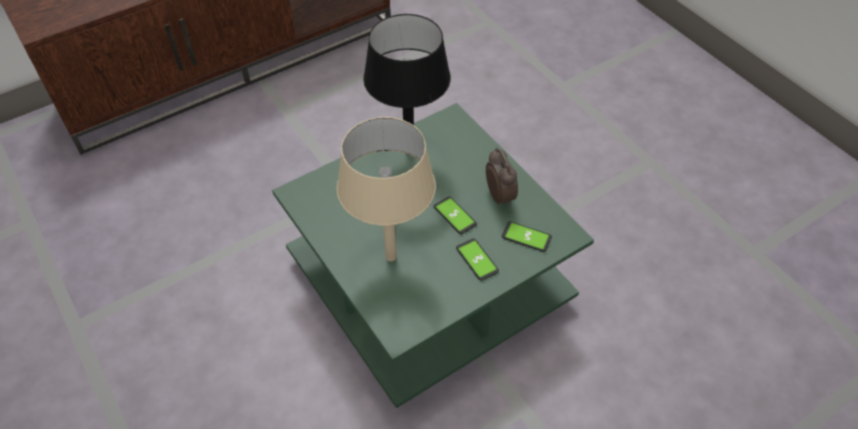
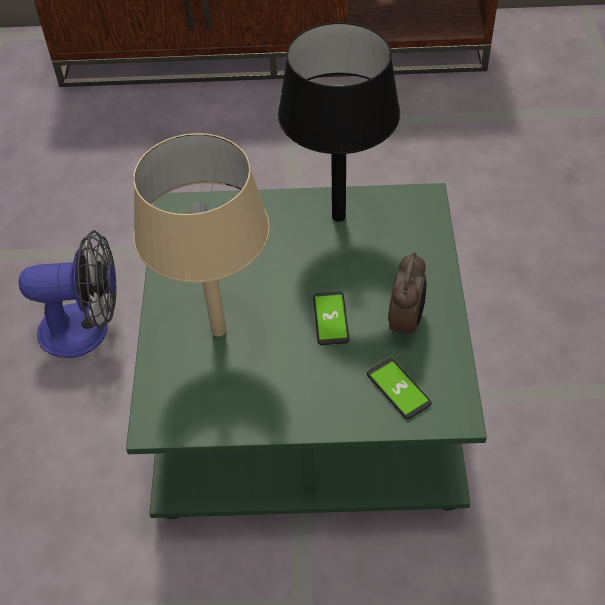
camera: 35 degrees right, 0 degrees up
phone [456,238,499,281] -> none
none -> fan [19,230,116,358]

